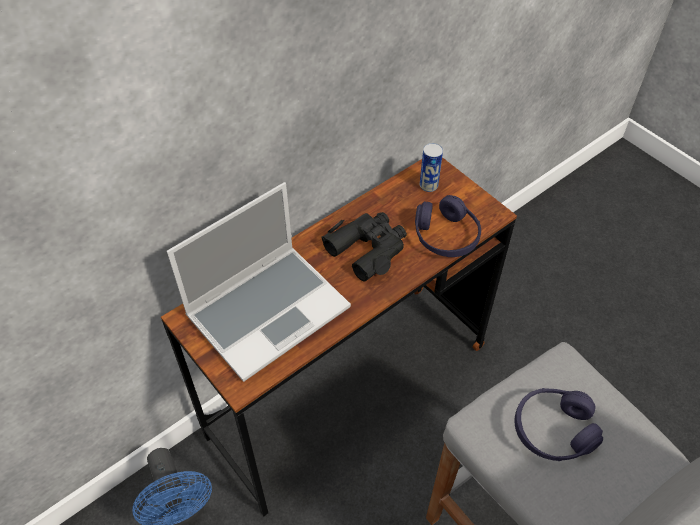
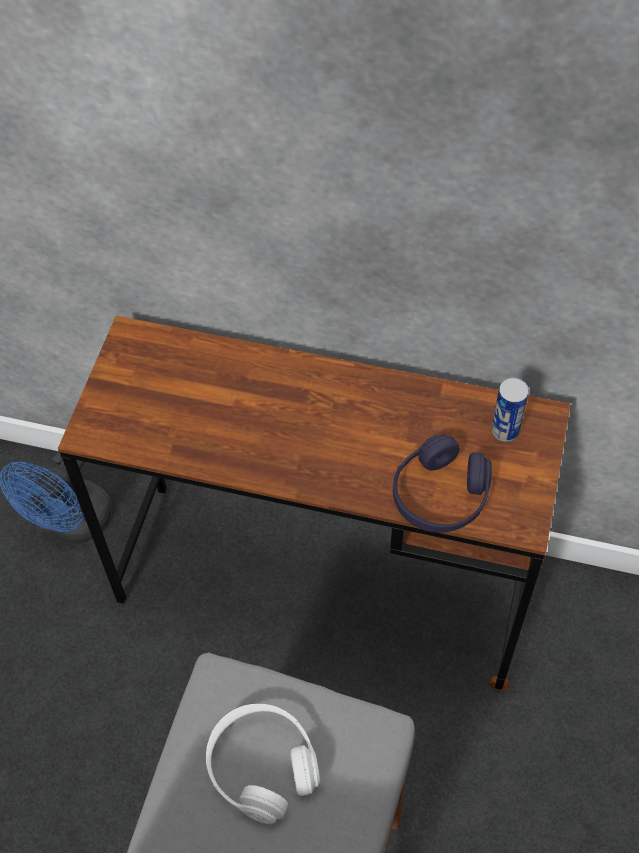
camera: 55 degrees right, 5 degrees up
laptop [167,182,351,382] -> none
black binoculars [321,212,407,282] -> none
purple headphones [514,388,603,461] -> white headphones [206,704,320,824]

